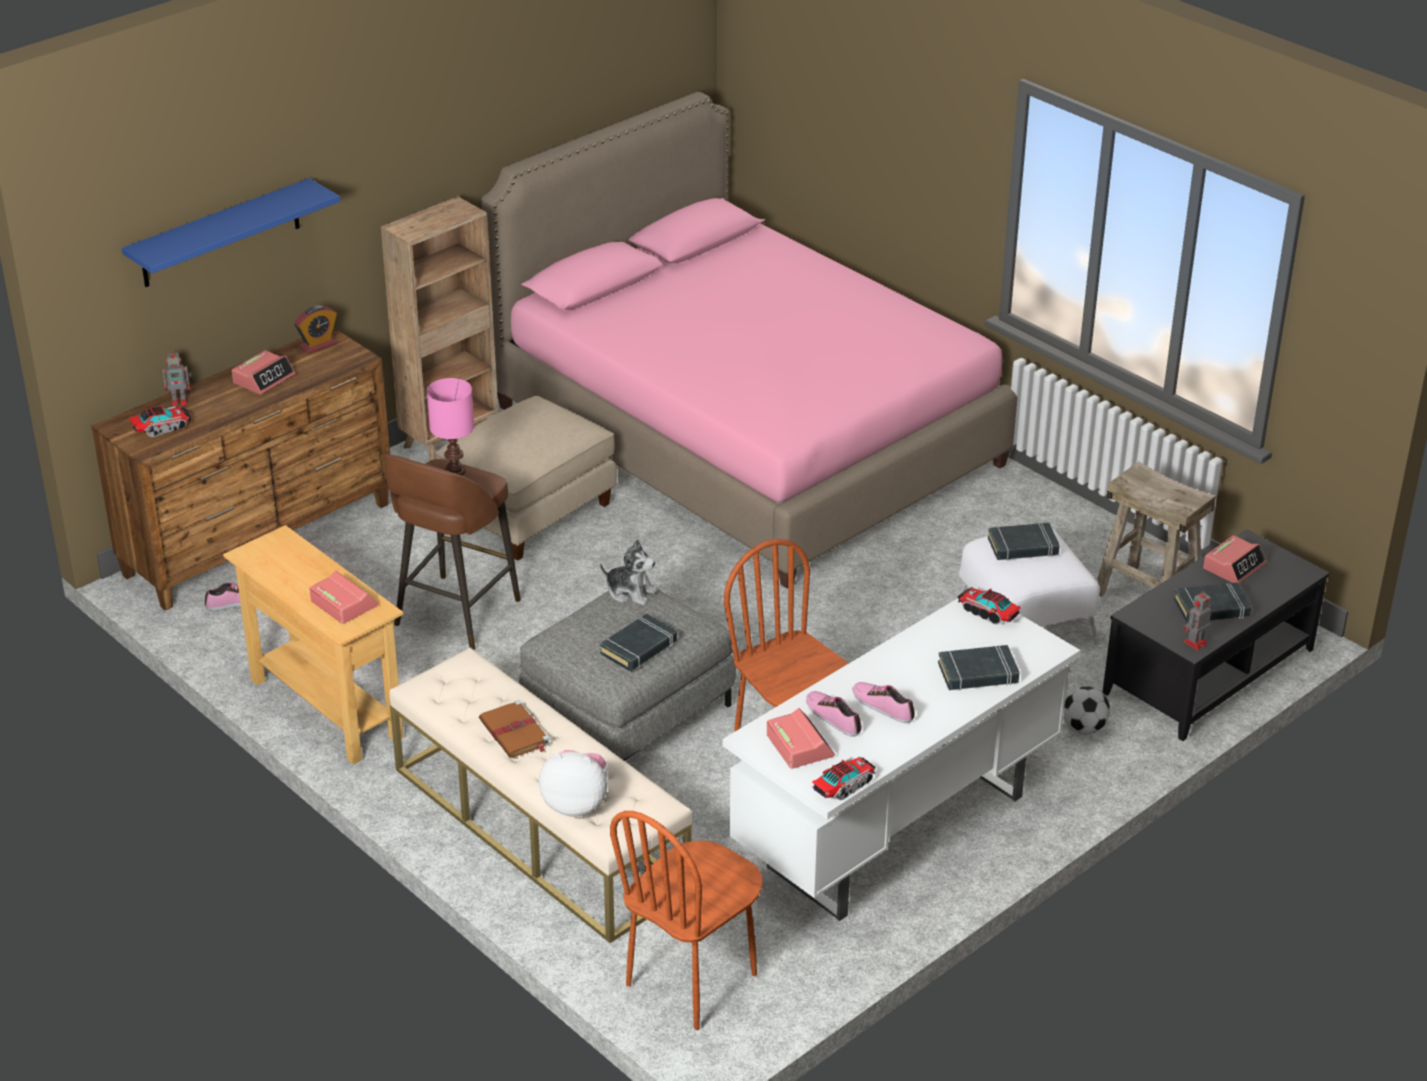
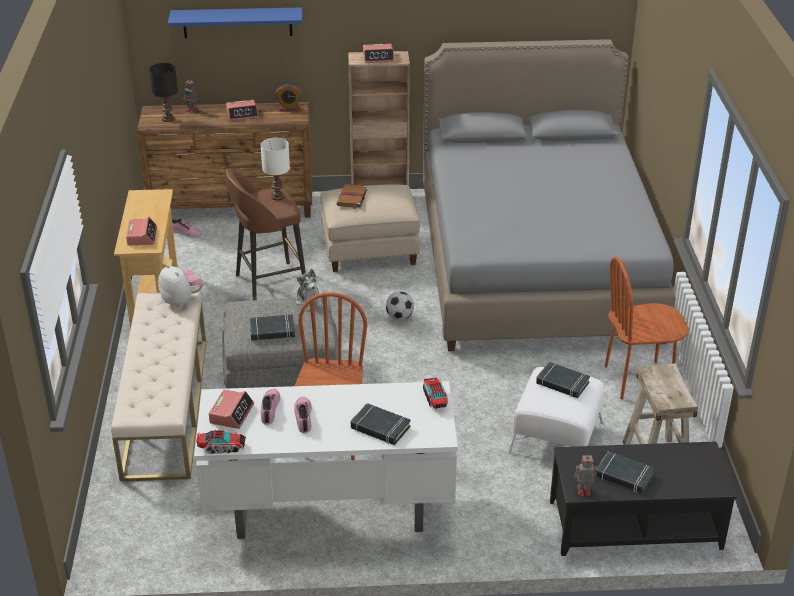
camera: 40 degrees right, 0 degrees up
toy truck [129,405,191,437] -> black table lamp [149,63,178,122]
pink table lamp [427,378,474,475] -> white table lamp [261,138,290,200]
brown book [479,700,550,758] -> brown book moved to [336,184,368,210]
pink bed [481,92,1018,588] -> grey bed [423,39,676,351]
plush toy [539,750,608,816] -> plush toy moved to [158,264,203,307]
brown chair [610,811,762,1030] -> brown chair moved to [605,257,689,400]
football [1063,686,1110,734] -> football moved to [386,292,414,321]
alarm clock [1203,535,1267,584] -> alarm clock moved to [363,44,394,63]

